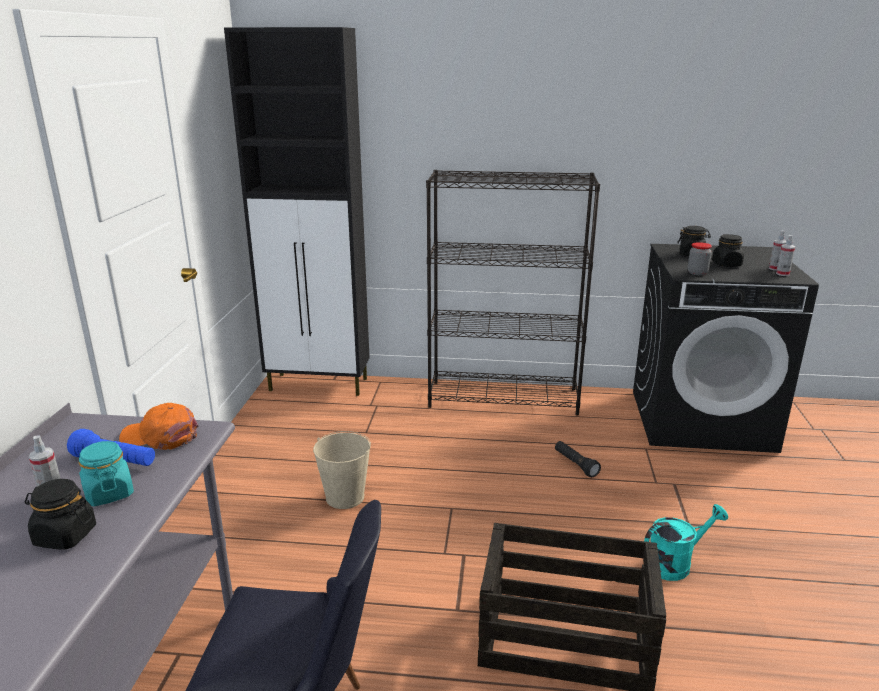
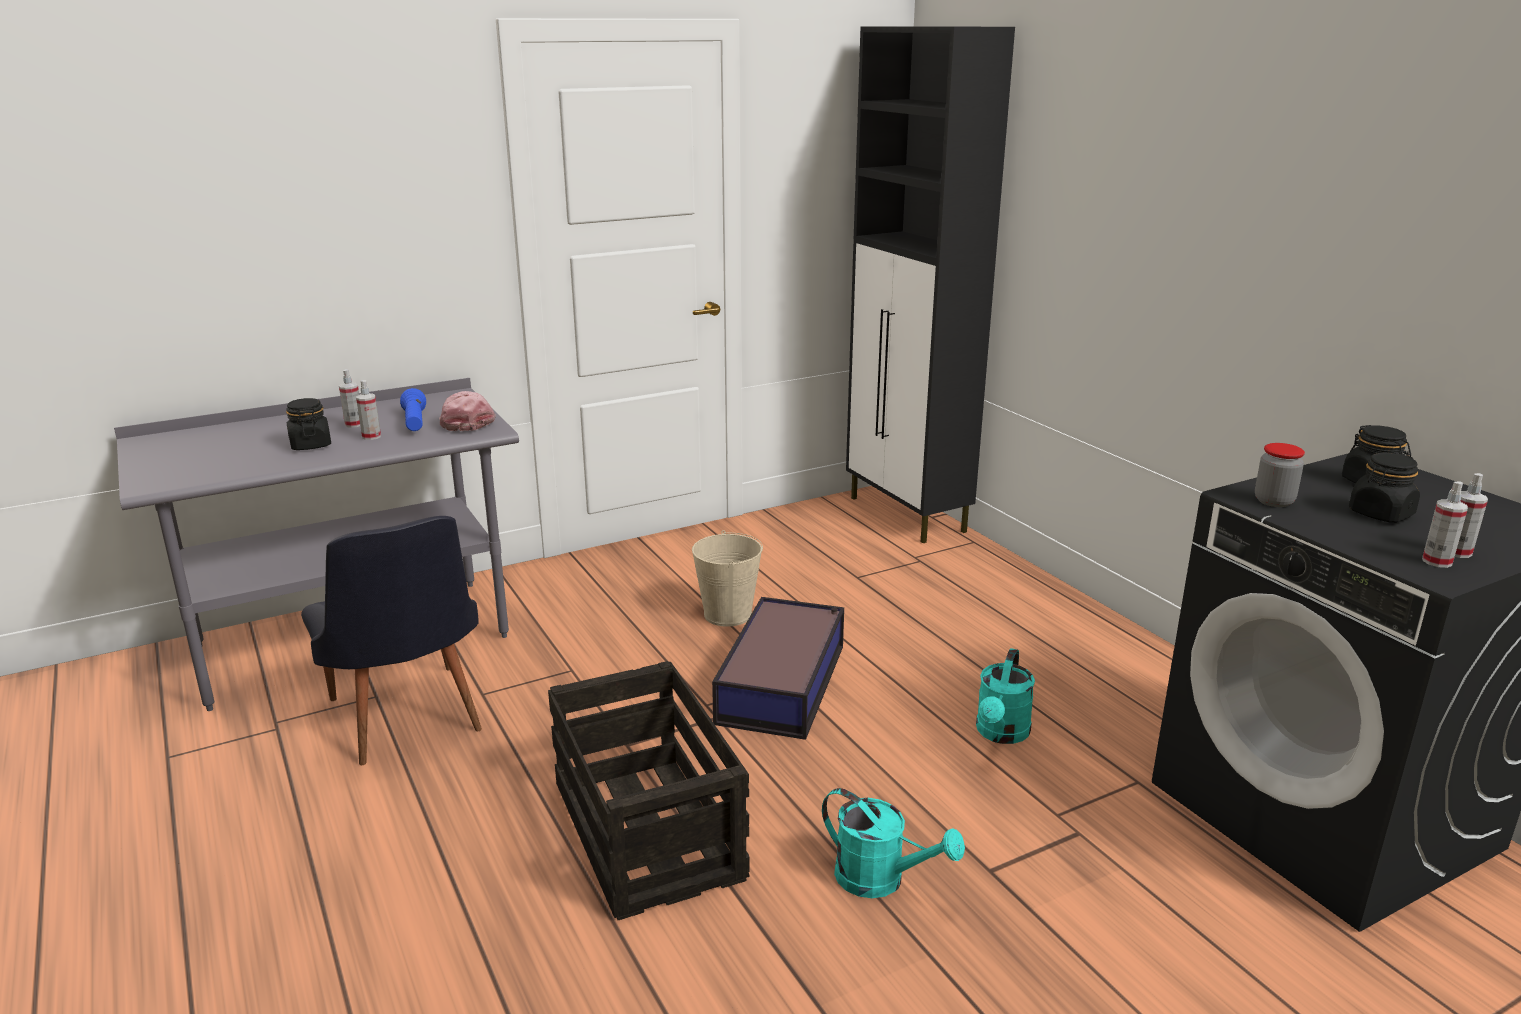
camera: 55 degrees right, 0 degrees up
turquoise jar [79,441,134,506] -> spray bottle [356,380,381,440]
orange cap [119,403,199,450] -> pink cap [439,391,496,431]
black bookcase [426,170,600,416] -> none
black flashlight [555,441,601,477] -> turquoise watering can [976,648,1035,744]
none -> storage box [712,597,844,740]

